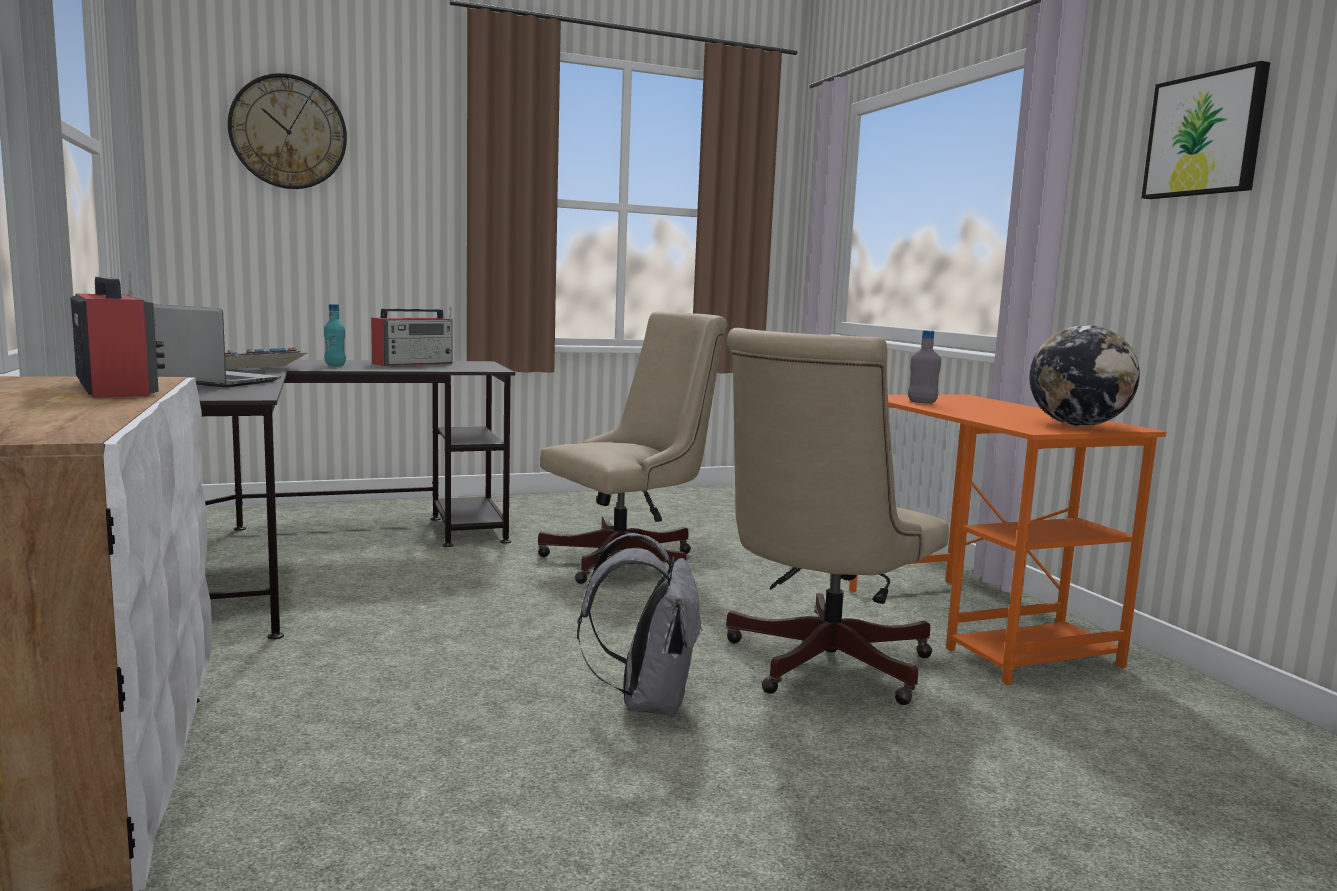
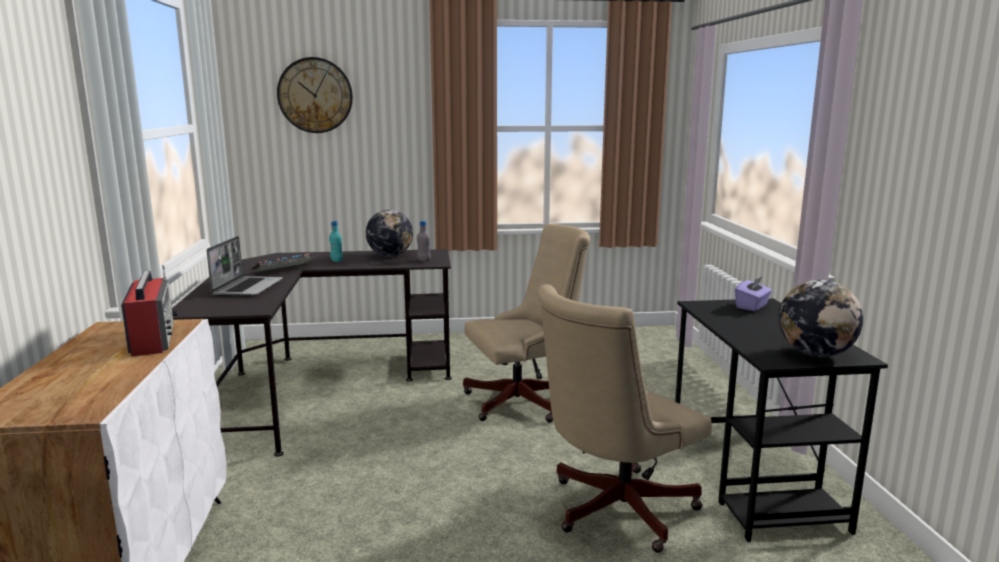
camera: 15 degrees right, 5 degrees up
laptop [153,304,281,387] -> laptop turned 60 degrees clockwise [207,236,283,297]
radio [371,307,453,366] -> globe [366,210,413,257]
grey backpack [577,533,703,717] -> none
orange desk [849,395,1166,685] -> black desk [675,298,888,542]
grey bottle [908,330,941,404] -> grey bottle moved to [417,221,431,262]
picture [1141,61,1270,199] -> none
none -> purple tissue box [735,276,772,311]

